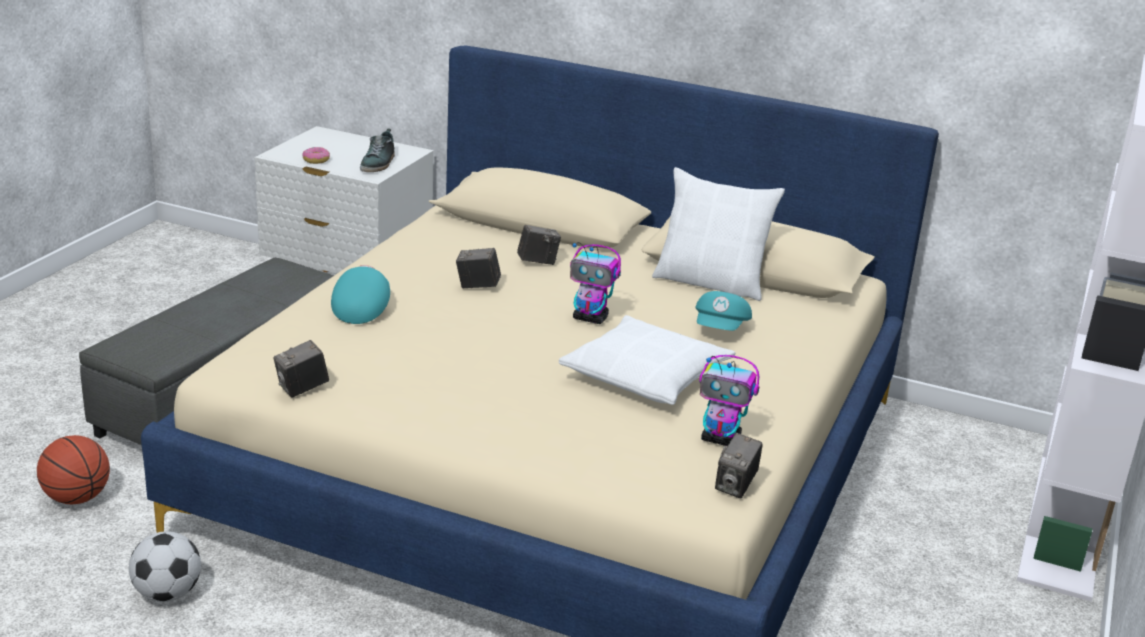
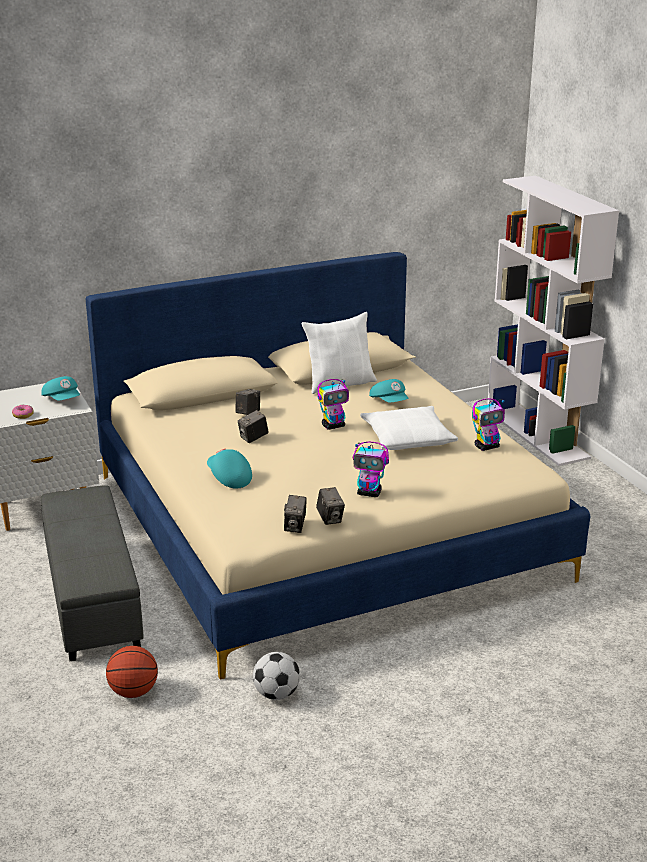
camera: 45 degrees left, 0 degrees up
shoe [360,128,395,172] -> turquoise cap [41,376,80,400]
camera [715,433,763,499] -> camera moved to [316,487,345,525]
none -> toy robot [353,442,389,497]

